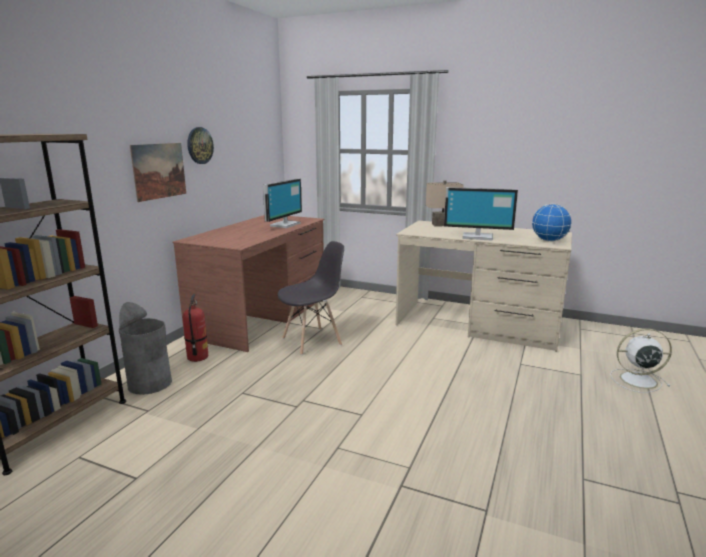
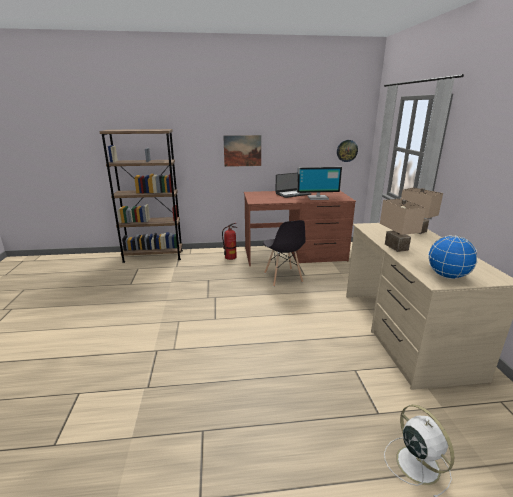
camera: 60 degrees right, 5 degrees up
grey trash can [119,302,172,395] -> none
wall clock [187,127,214,164] -> wall clock moved to [337,140,358,162]
grey chair [278,241,344,355] -> grey chair turned 45 degrees clockwise [263,220,305,287]
monitor [444,187,518,241] -> beige table lamp [380,198,426,252]
none -> laptop [275,173,311,198]

